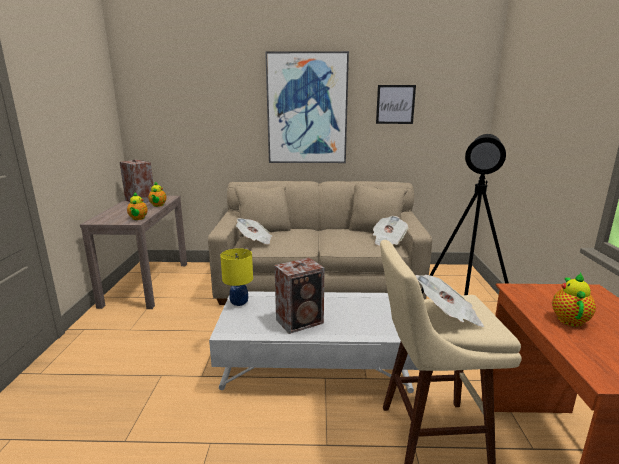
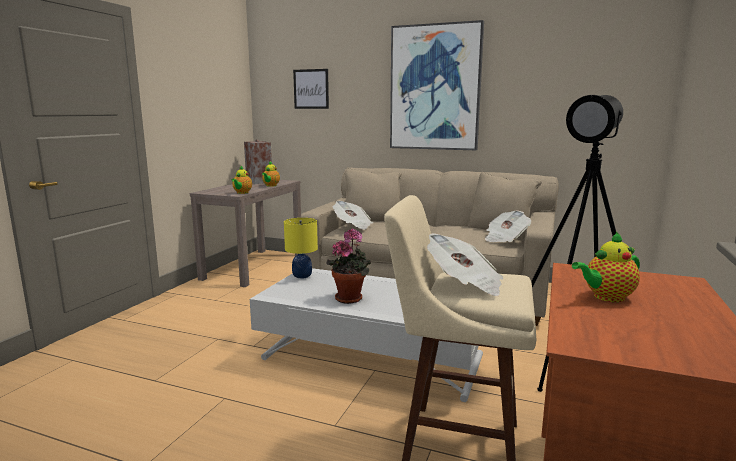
camera: 20 degrees right, 5 degrees down
speaker [274,258,324,334] -> potted plant [326,228,371,304]
picture [376,85,416,124] -> picture moved to [293,69,329,109]
teapot [552,273,596,327] -> teapot turned 150 degrees counterclockwise [572,232,640,302]

